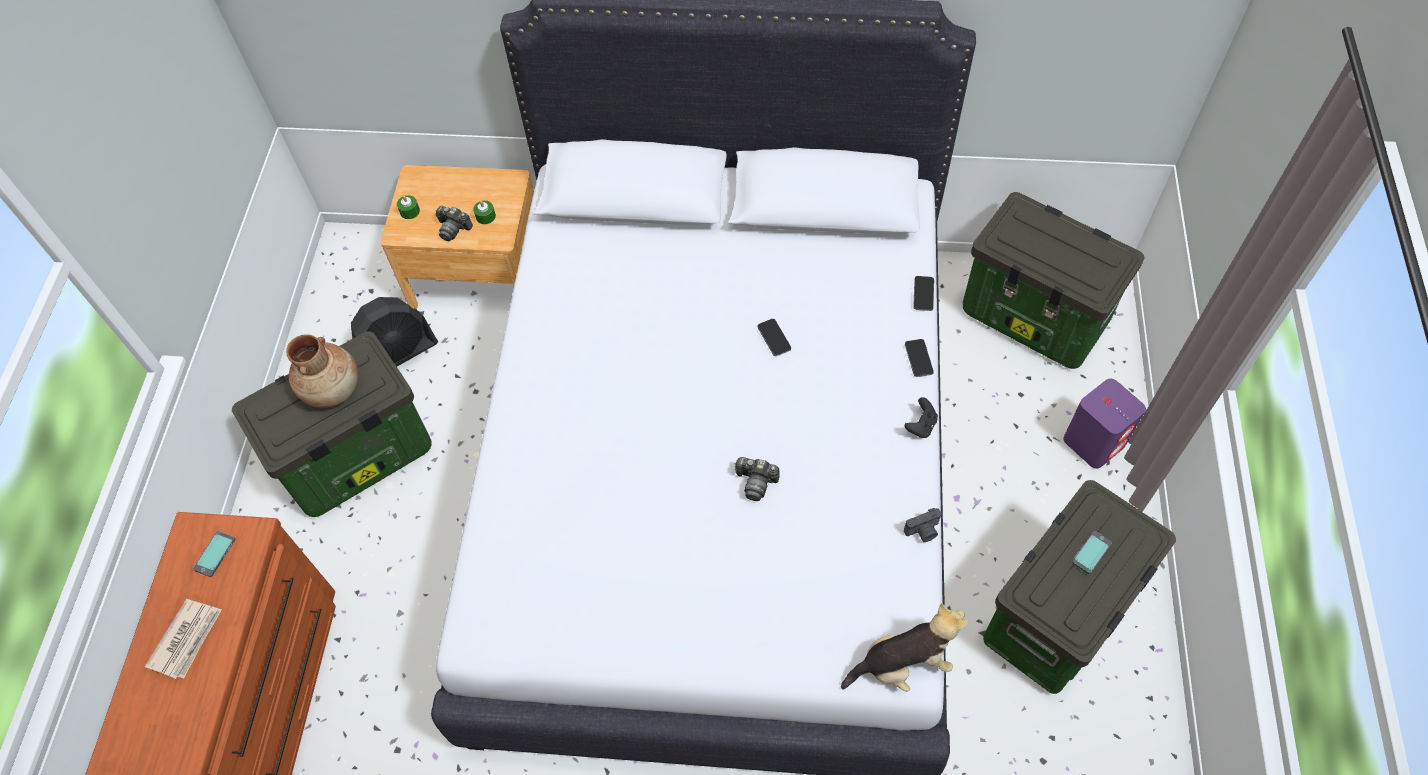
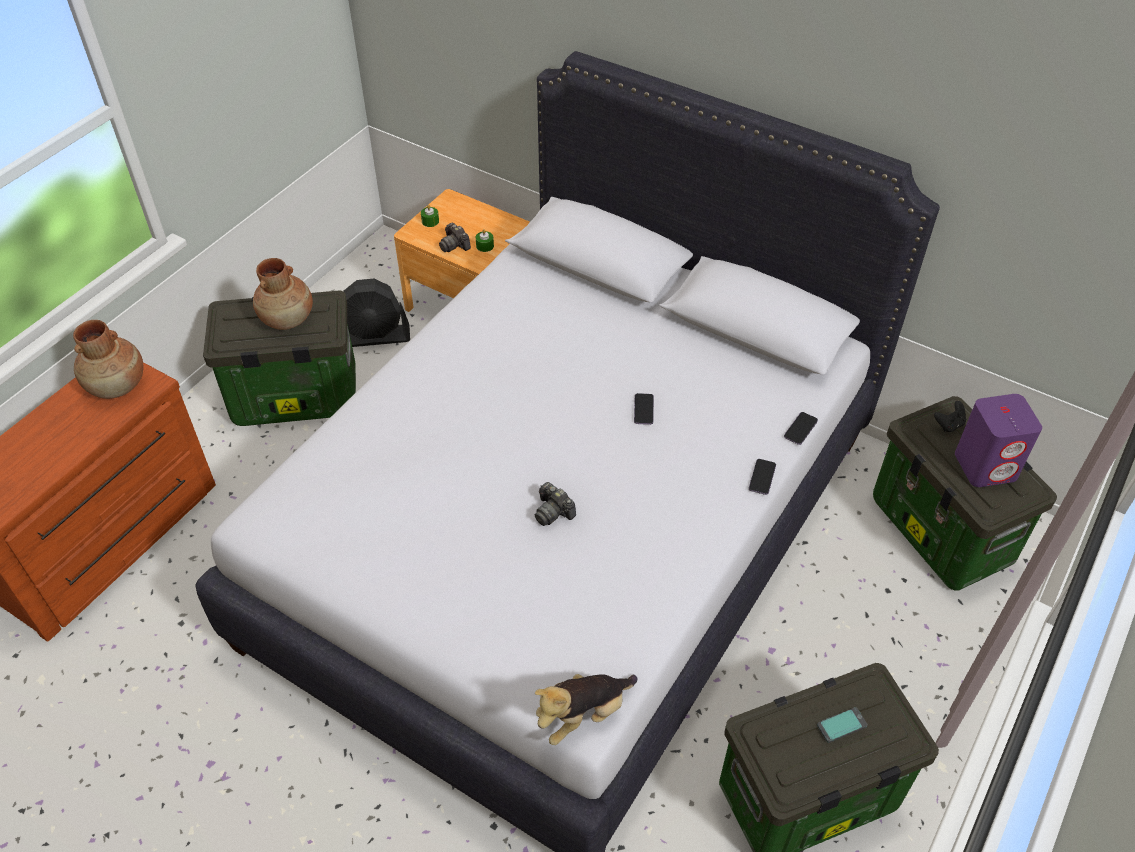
camera: 25 degrees right, 10 degrees down
newspaper [145,599,222,679] -> none
phone [193,531,235,577] -> brown vase [73,320,143,399]
plush toy [841,603,968,692] -> plush toy turned 135 degrees clockwise [535,674,637,745]
black game controller [904,397,938,438] -> black game controller moved to [934,401,966,432]
camera [904,508,941,542] -> none
purple speaker [1063,379,1146,468] -> purple speaker moved to [955,394,1042,487]

